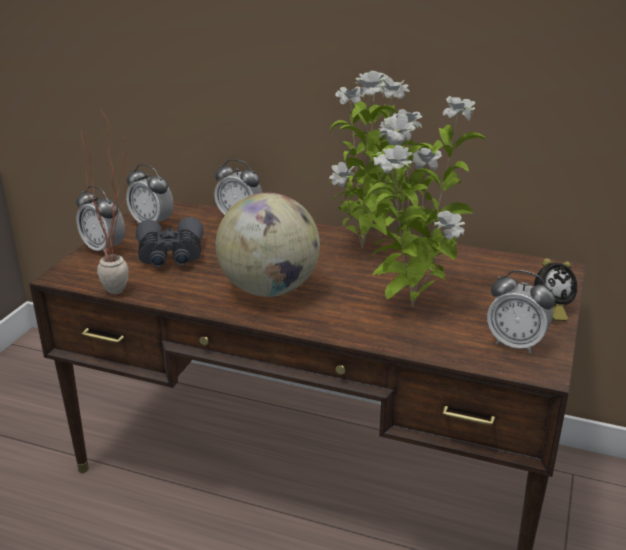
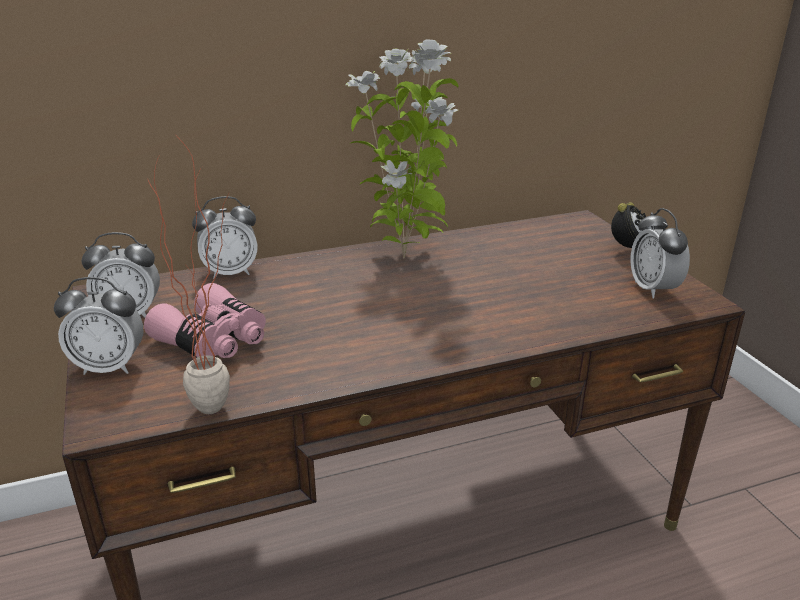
camera: 40 degrees left, 0 degrees up
grey binoculars [136,217,203,267] -> pink binoculars [144,283,266,358]
globe [216,193,320,297] -> none
potted plant [366,96,487,307] -> none
alarm clock [487,270,555,354] -> alarm clock turned 90 degrees clockwise [630,208,690,298]

